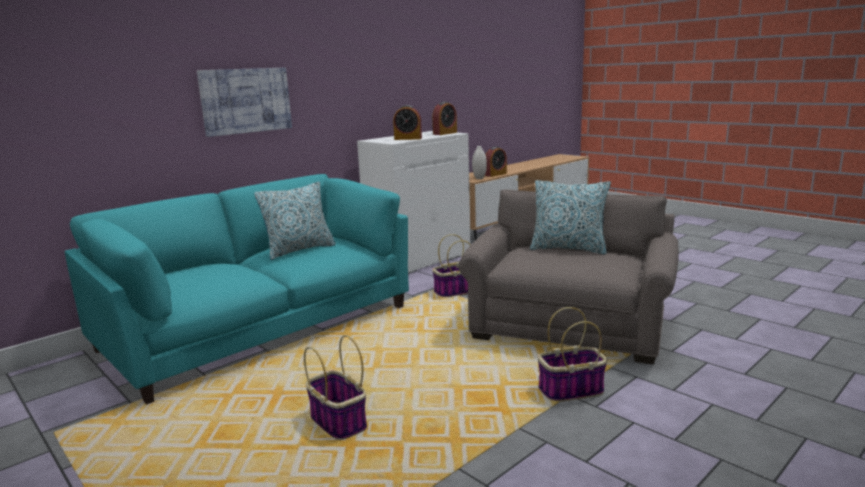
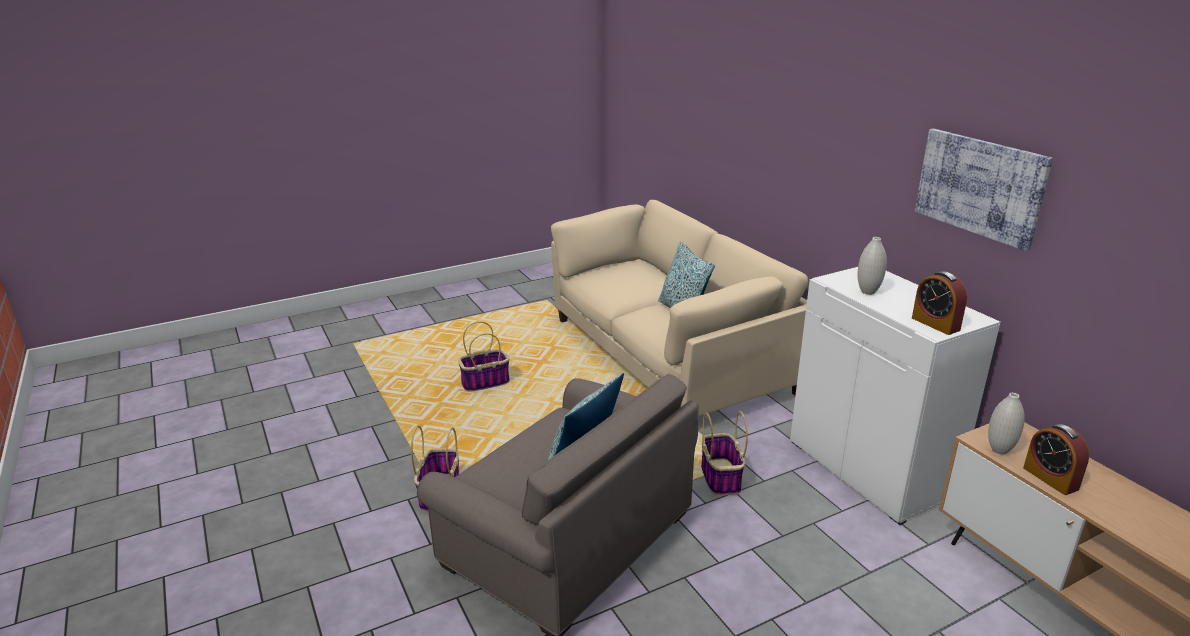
camera: 105 degrees right, 10 degrees up
turquoise sofa [65,174,409,404] -> beige sofa [551,200,808,416]
picture [197,68,292,137] -> picture moved to [915,129,1053,251]
alarm clock [393,105,422,140] -> white vase [858,237,887,295]

